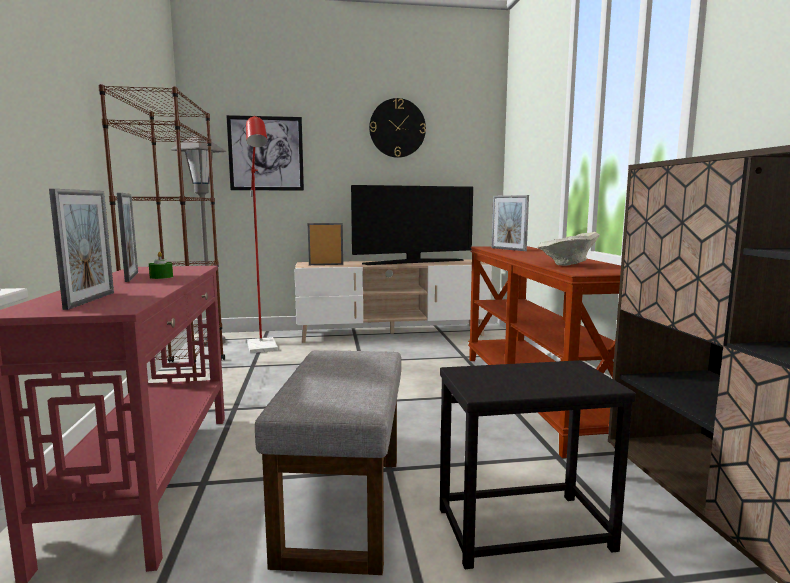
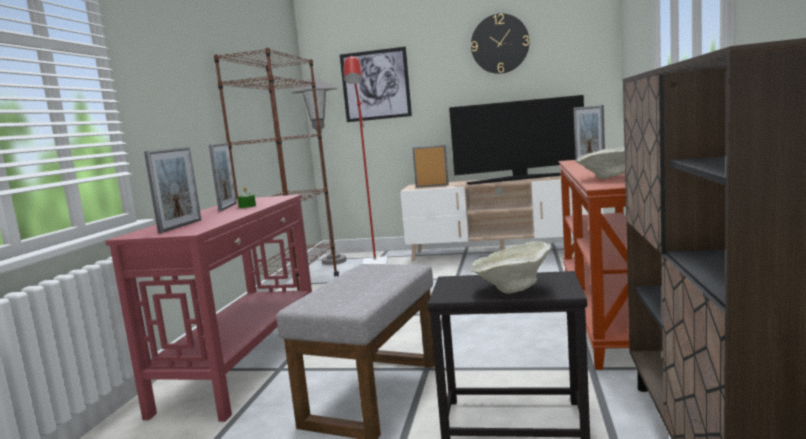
camera: 20 degrees right, 0 degrees up
none -> beige bowl [470,241,550,294]

